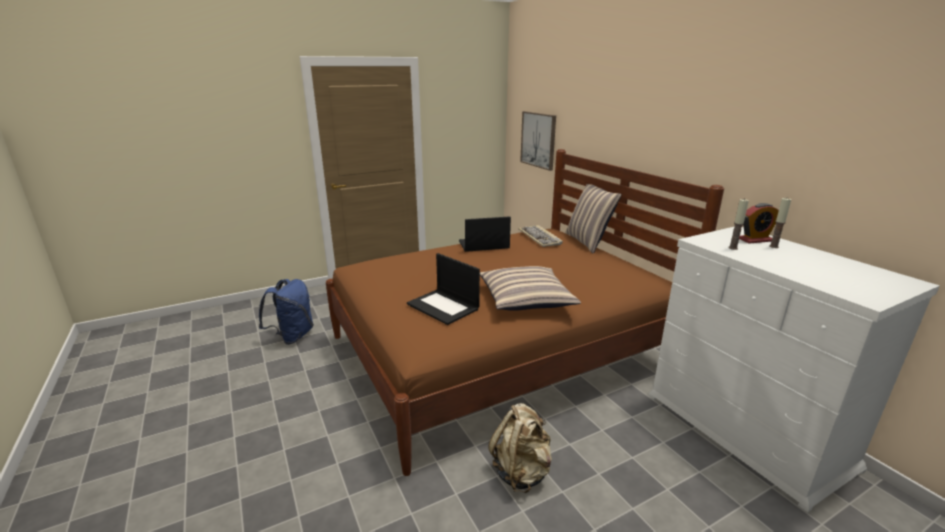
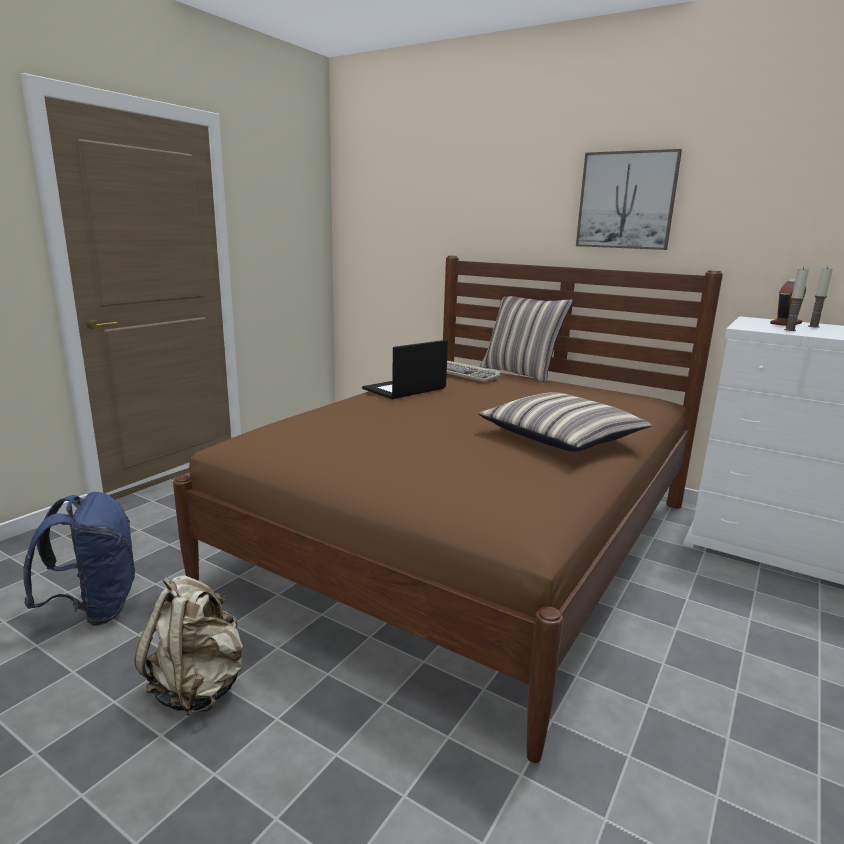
camera: 30 degrees left, 5 degrees down
laptop [407,253,480,325] -> none
beige backpack [488,403,552,493] -> beige backpack moved to [134,575,243,716]
picture [520,111,556,171] -> picture moved to [576,149,682,250]

